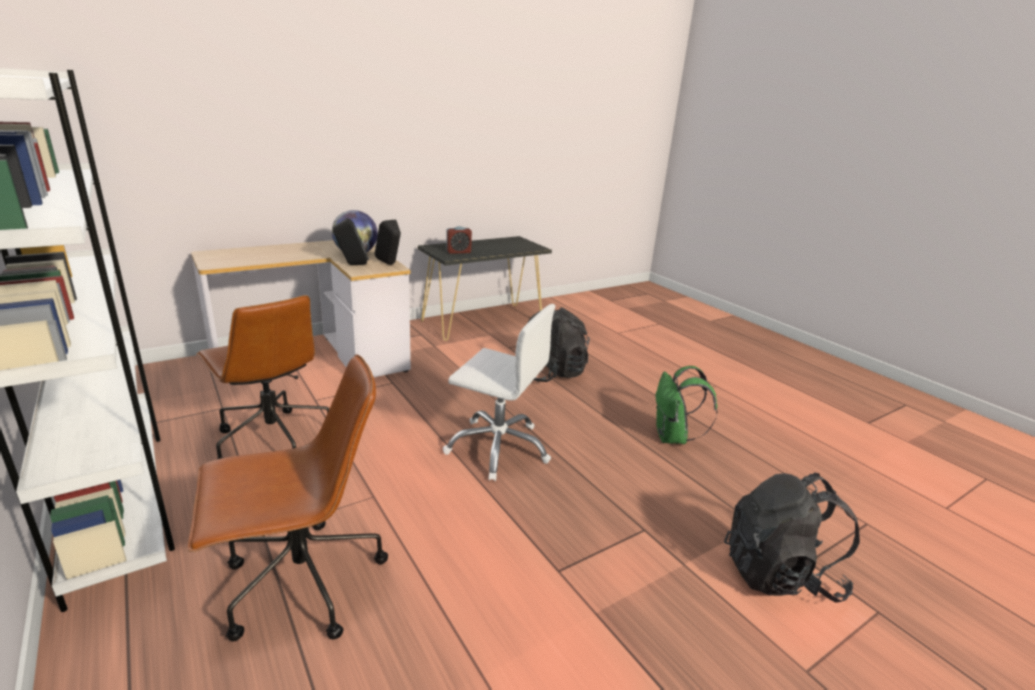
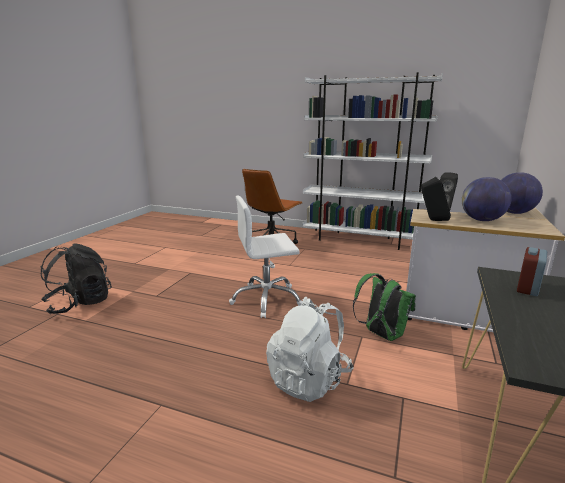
camera: 145 degrees right, 5 degrees down
brown office chair [196,295,330,459] -> none
black backpack [527,307,590,382] -> white backpack [266,297,354,402]
green backpack [655,366,717,444] -> green backpack moved to [353,273,416,341]
none -> globe [501,172,543,214]

